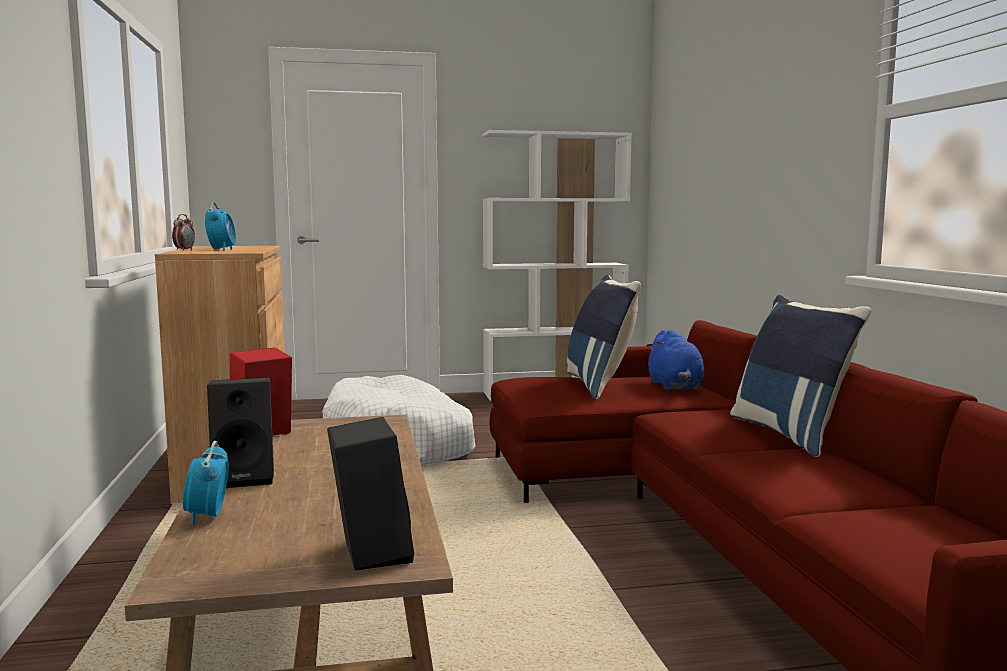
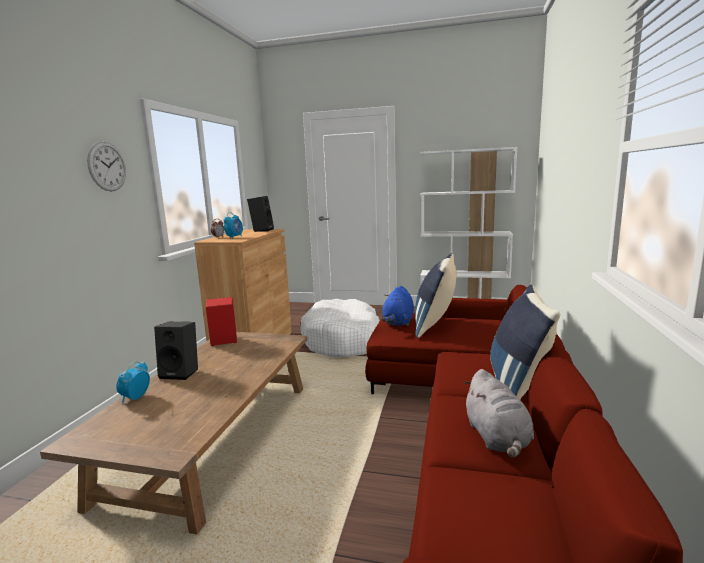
camera: 25 degrees right, 5 degrees up
black speaker [327,417,414,570] -> black speaker moved to [247,196,274,232]
blue plush toy [646,330,705,390] -> blue plush toy moved to [381,286,414,326]
none -> wall clock [87,142,126,191]
none -> grey plush toy [463,369,534,458]

